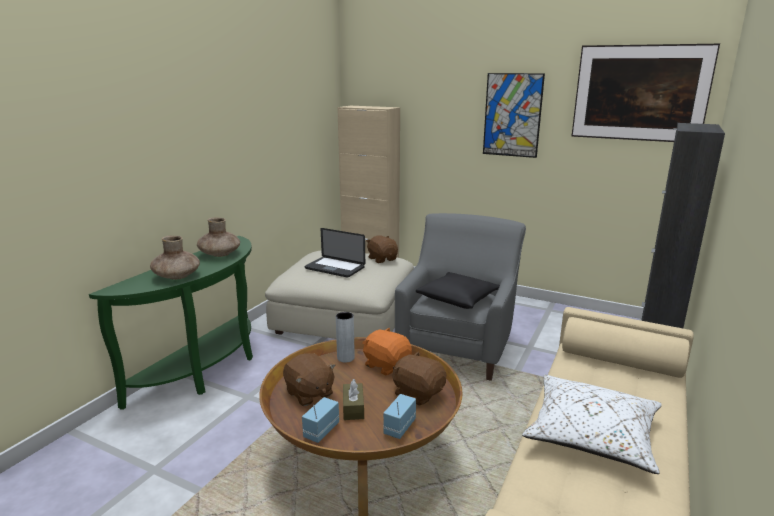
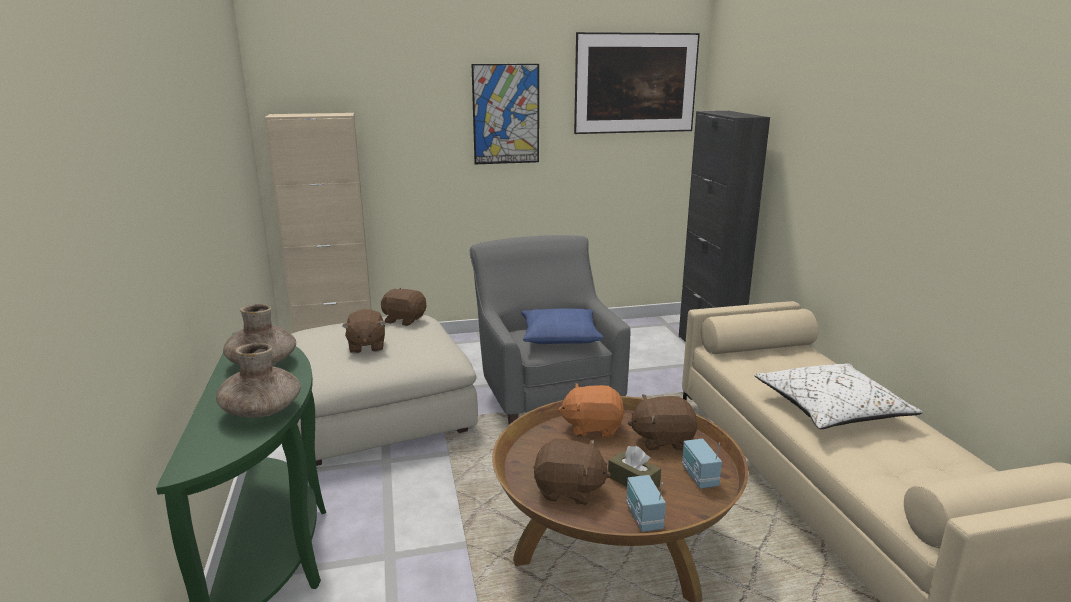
camera: 40 degrees left, 0 degrees up
laptop [305,228,365,278] -> brown plush toy [342,309,386,353]
grey vase [336,312,355,363] -> none
black pillow [416,272,500,309] -> blue pillow [521,309,604,344]

